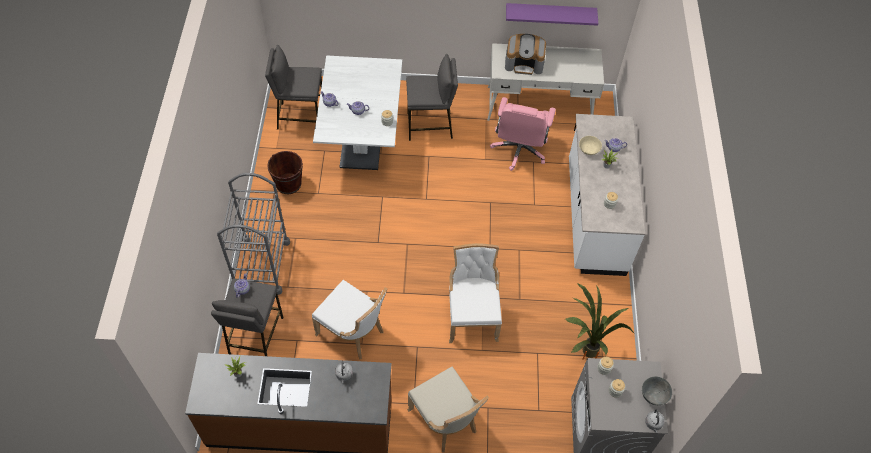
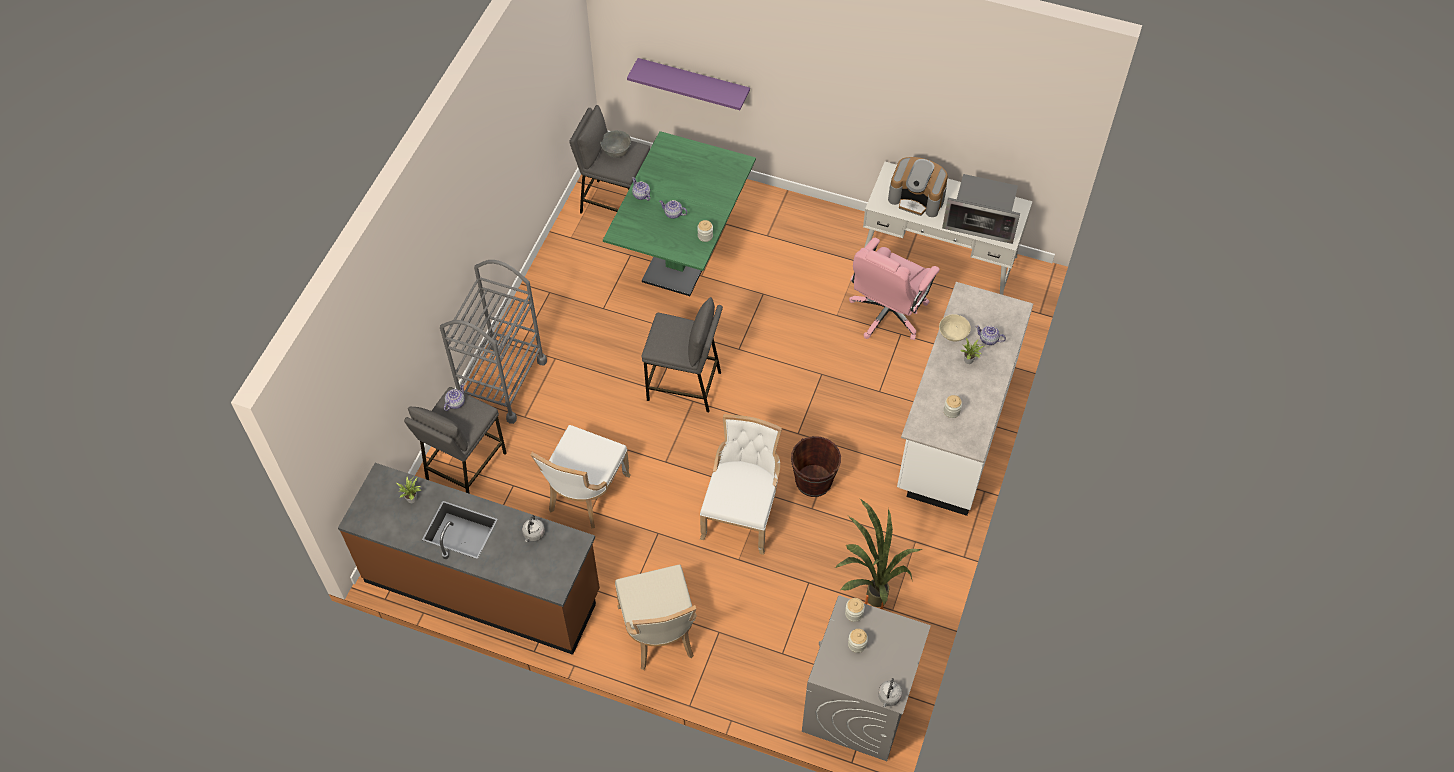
camera: 20 degrees right, 0 degrees up
brown bucket [267,151,303,195] -> brown bucket moved to [791,436,841,497]
white chair [312,280,387,360] -> white chair turned 60 degrees clockwise [531,425,631,529]
white dining table [313,55,402,170] -> green dining table [603,131,756,296]
grey stool [406,54,458,141] -> grey stool moved to [641,297,723,413]
purple shelf [506,3,598,26] -> purple shelf moved to [627,58,750,110]
grey bowl [642,376,672,405] -> grey bowl moved to [600,130,631,158]
none -> microwave [942,174,1020,244]

